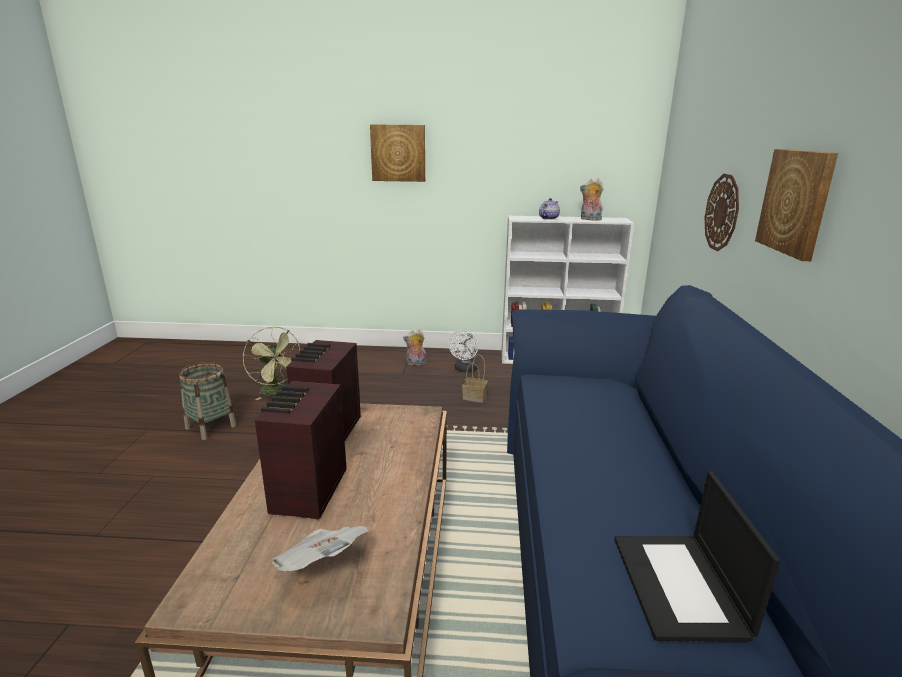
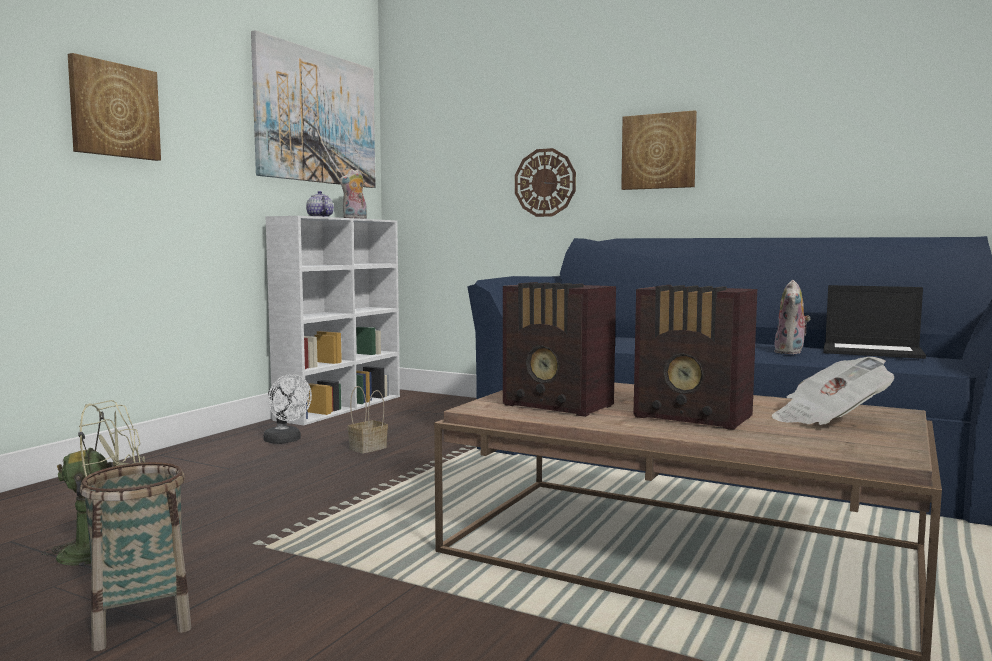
camera: 65 degrees left, 15 degrees down
plush toy [403,329,426,366] -> plush toy moved to [775,280,810,354]
none -> picture [251,30,376,188]

